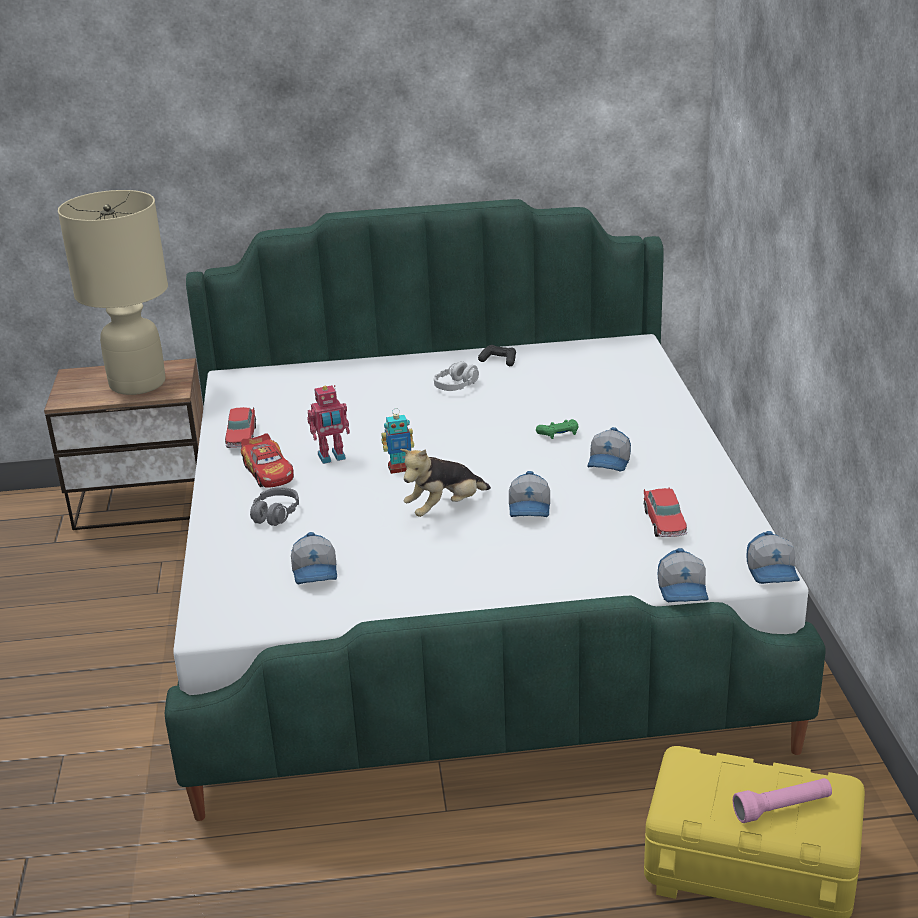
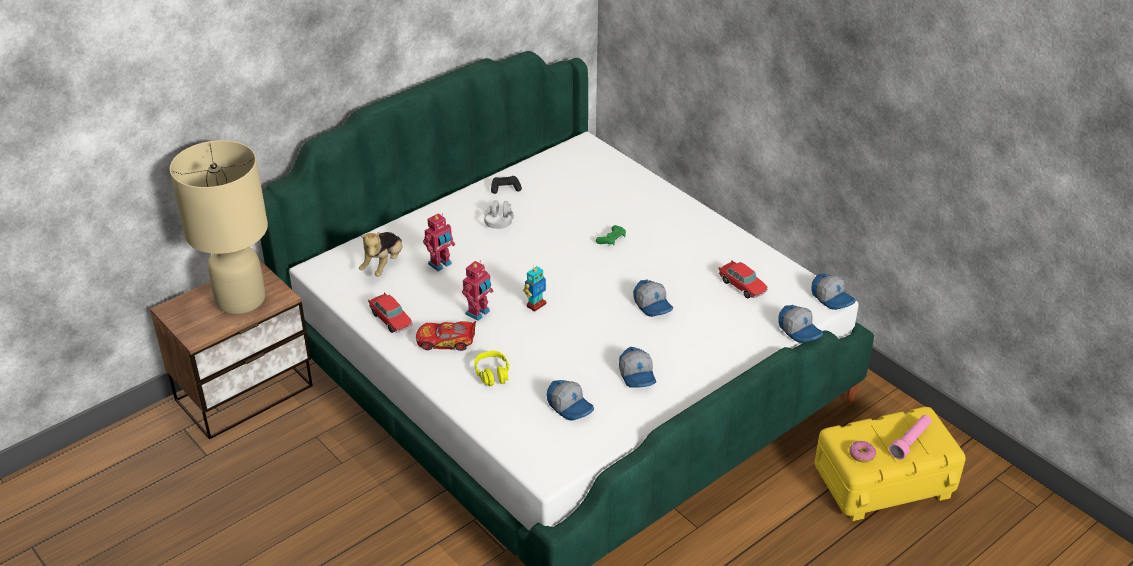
camera: 35 degrees left, 10 degrees up
toy car [241,433,294,488] -> toy car turned 150 degrees clockwise [416,321,476,351]
grey headphones [250,487,299,526] -> yellow headphones [474,351,509,387]
plush toy [400,449,491,517] -> plush toy moved to [359,231,403,277]
cap [587,427,631,472] -> cap moved to [619,347,656,388]
none -> toy robot [423,213,455,271]
none -> donut [849,441,876,463]

